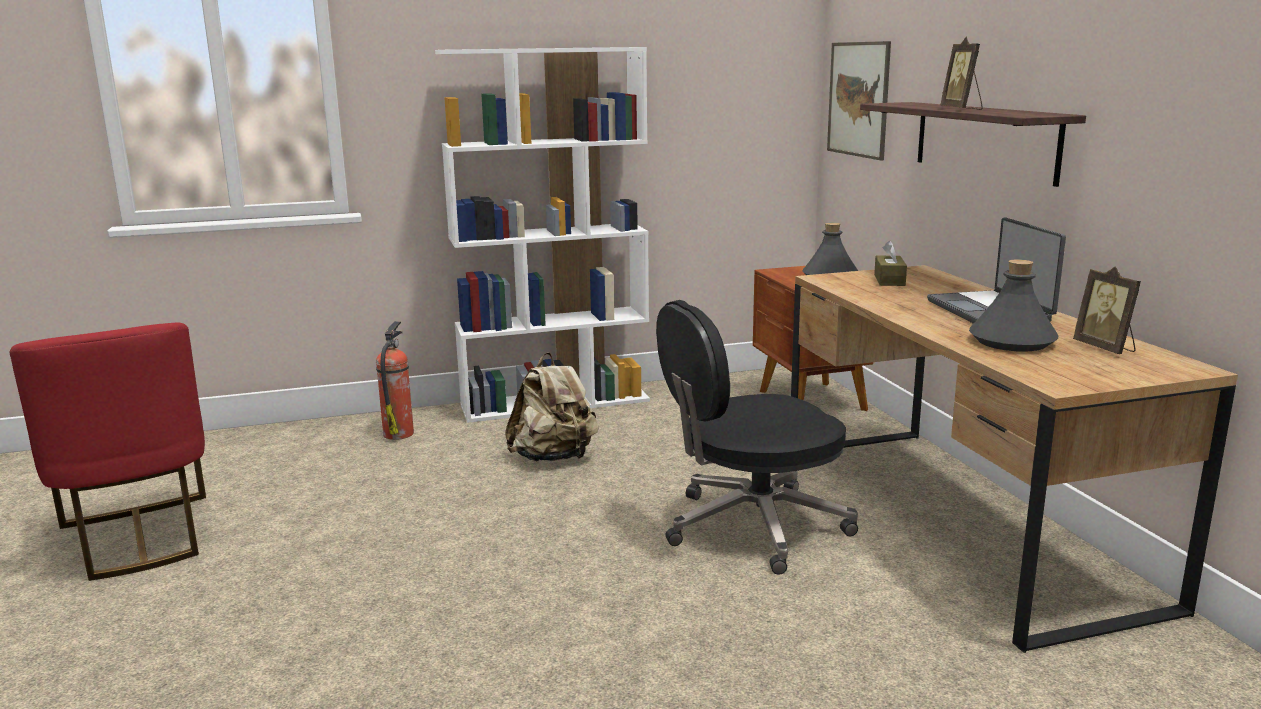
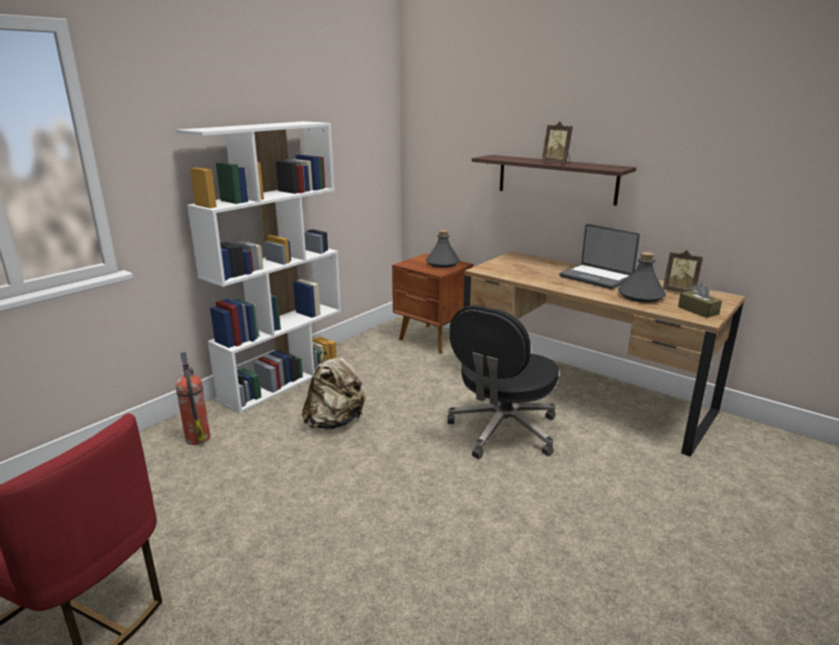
camera: 35 degrees left, 5 degrees up
picture [827,41,891,160] -> none
brown tissue box [874,241,907,286] -> brown tissue box moved to [678,283,722,318]

